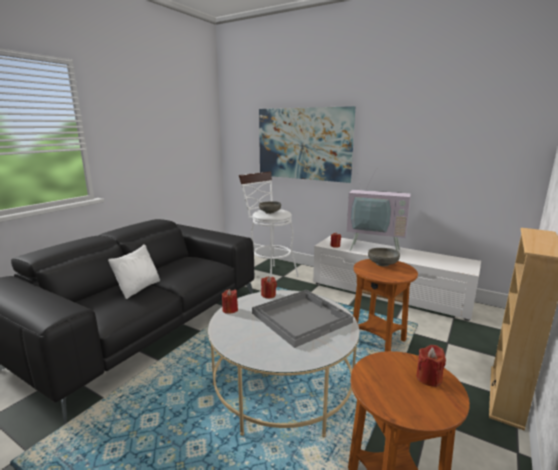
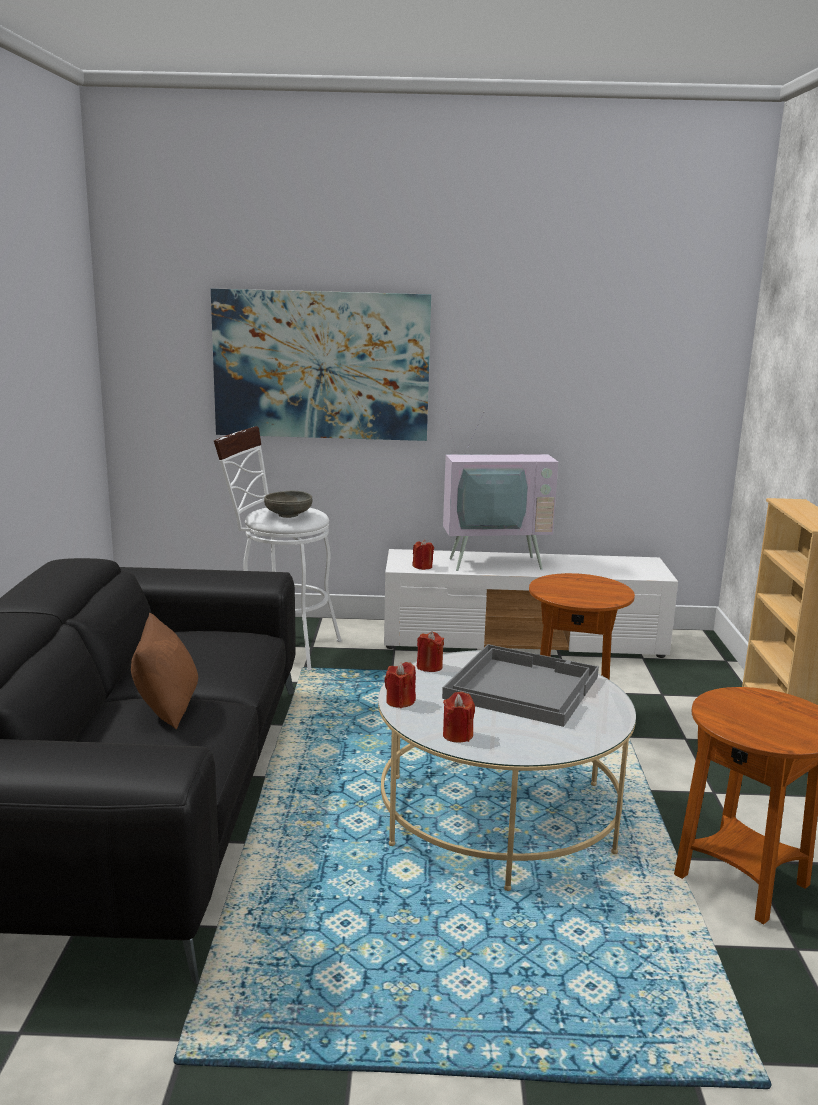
camera: 30 degrees left, 0 degrees up
white pillow [108,244,160,299] -> brown pillow [131,613,198,729]
grey bowl [368,248,400,266] -> none
red candle [416,345,446,387] -> red candle moved to [443,692,475,742]

